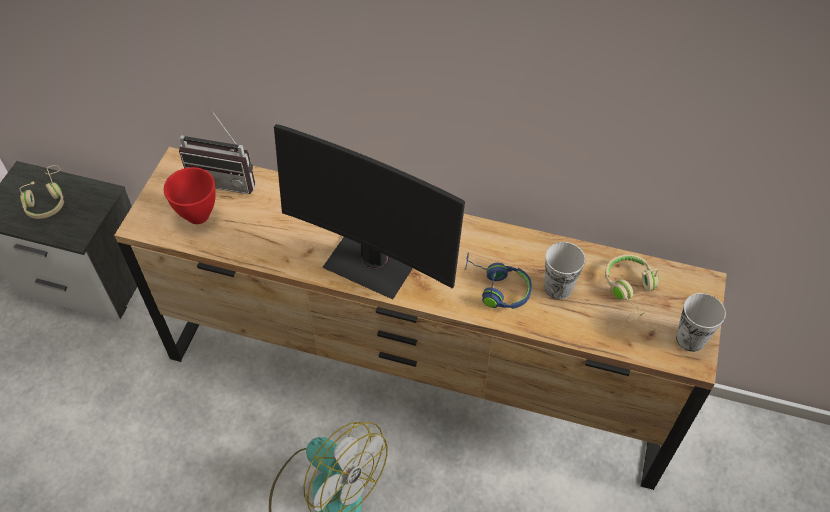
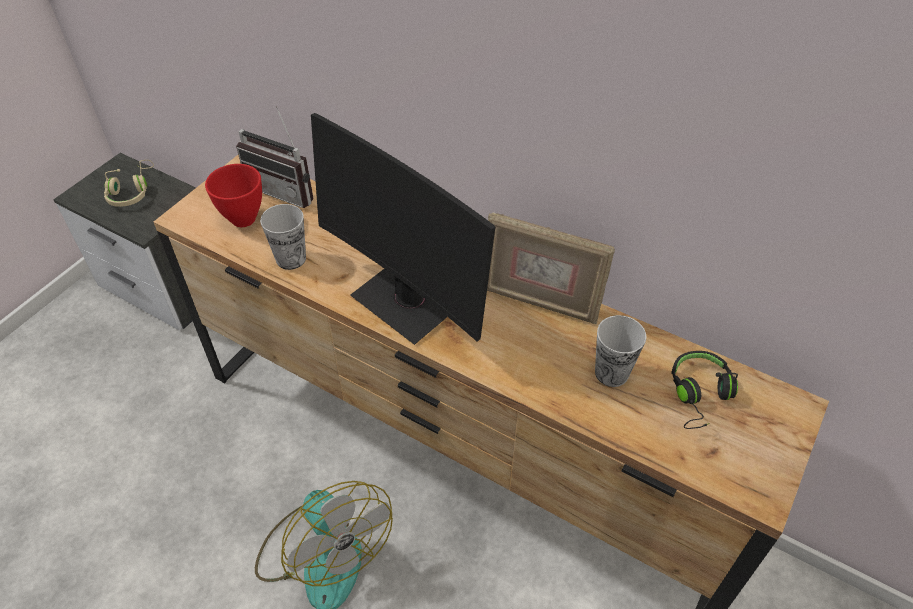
camera: 15 degrees right, 5 degrees down
blue headphones [464,252,532,309] -> none
beige headphones [605,254,659,321] -> black headphones [671,351,738,429]
cup [676,293,726,352] -> cup moved to [260,204,306,270]
none -> picture frame [487,212,615,324]

